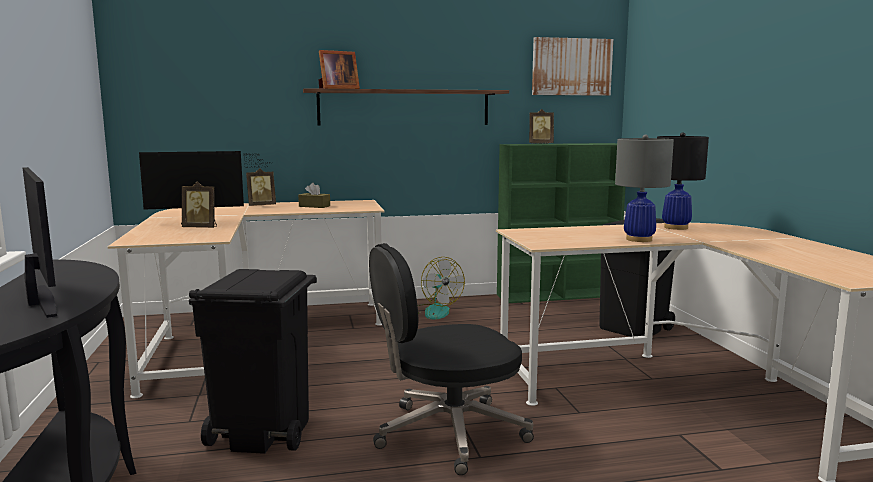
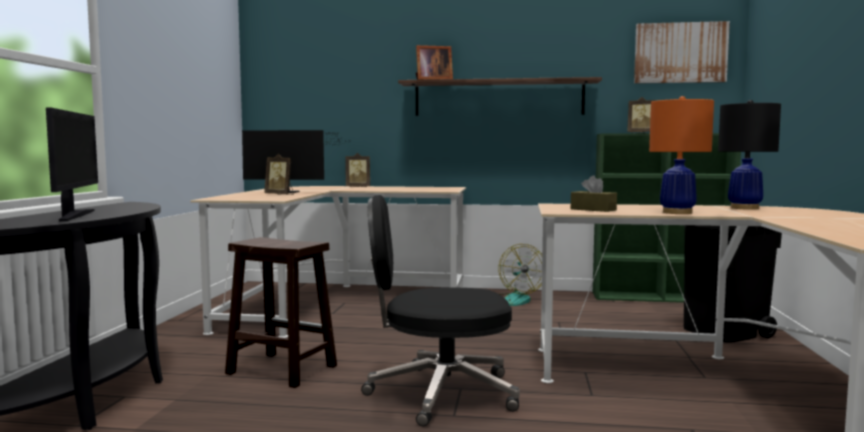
camera: 20 degrees right, 5 degrees down
black trash can [189,269,317,454] -> brown stool [225,237,337,388]
brown tissue box [298,183,330,208] -> brown tissue box moved to [571,175,617,212]
grey table lamp [615,134,674,242] -> orange table lamp [649,96,714,214]

